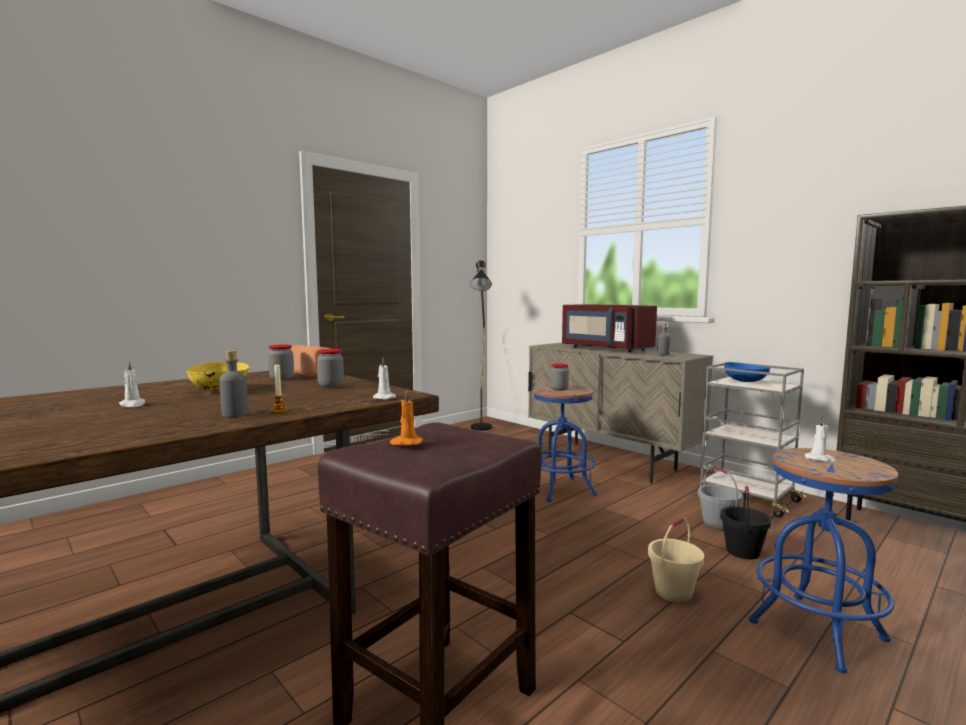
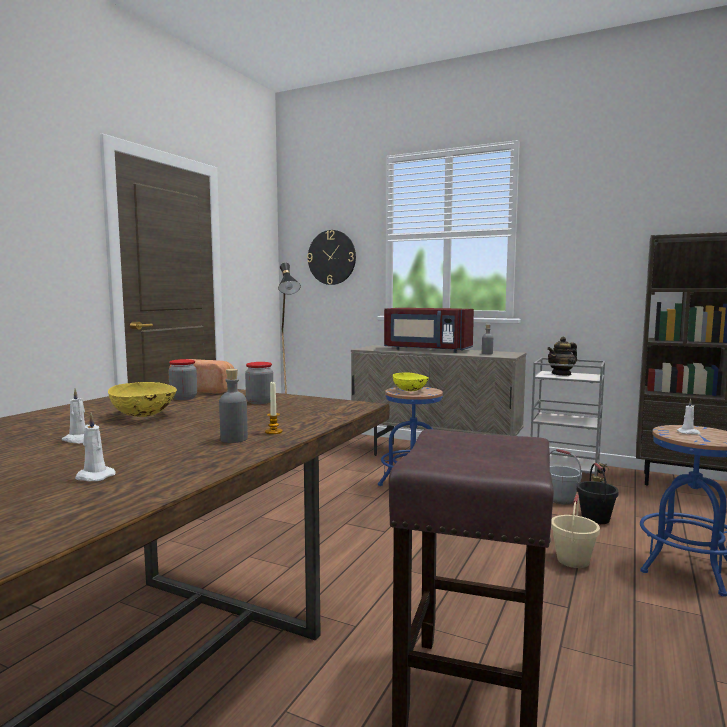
camera: 20 degrees left, 0 degrees up
white candle [373,357,396,400] -> white candle moved to [75,413,116,481]
orange candle [390,390,423,445] -> none
jar [551,363,569,391] -> yellow bowl [393,372,429,391]
blue bowl [724,362,770,382] -> teapot [547,336,577,376]
none -> wall clock [307,230,356,285]

